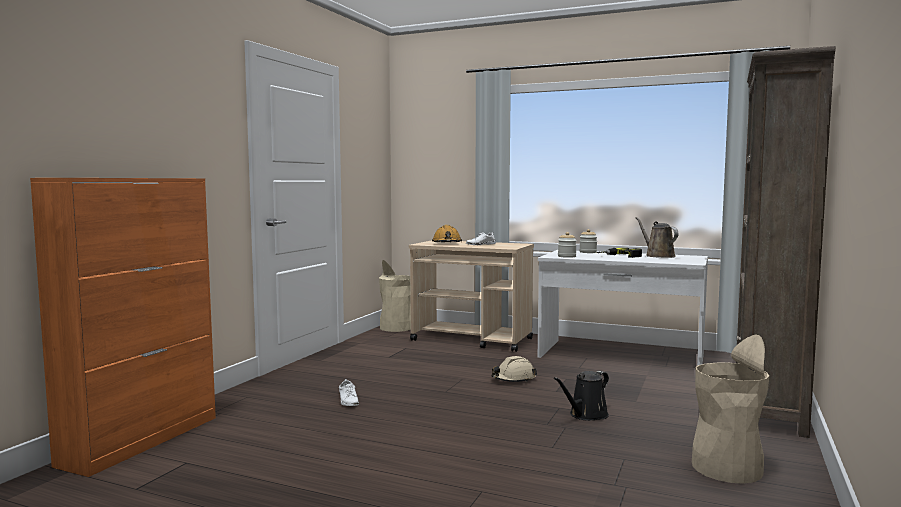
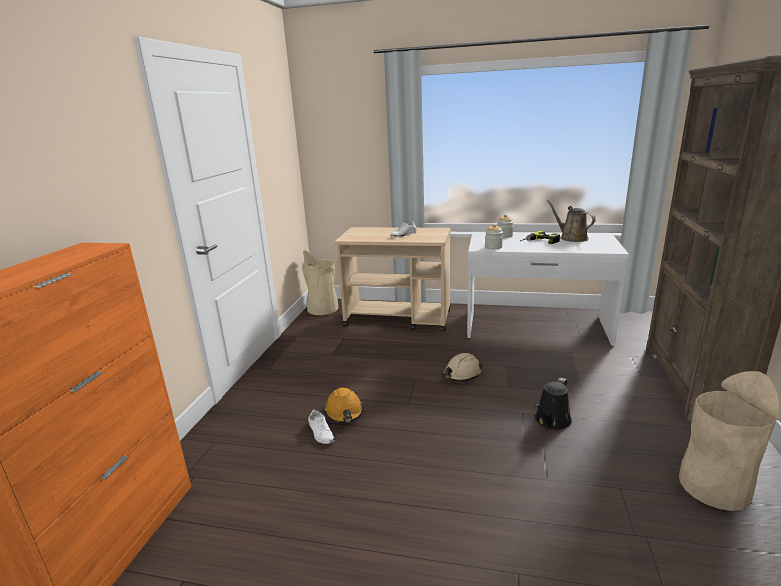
camera: 10 degrees left, 15 degrees up
orange hard hat [432,225,462,242] -> orange hard hat moved to [324,387,363,423]

